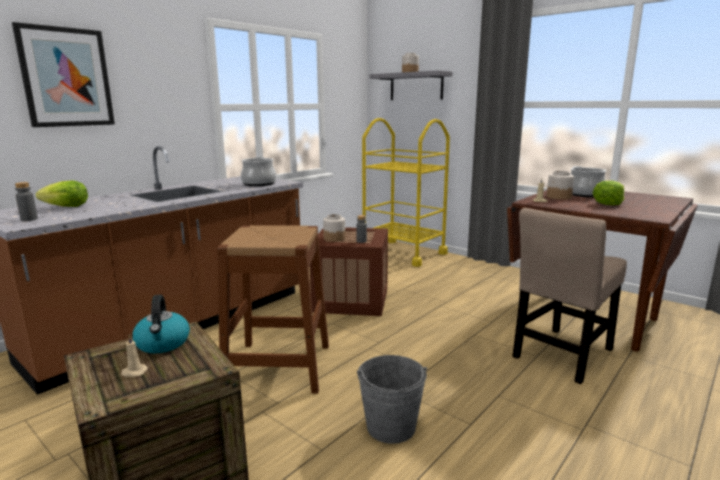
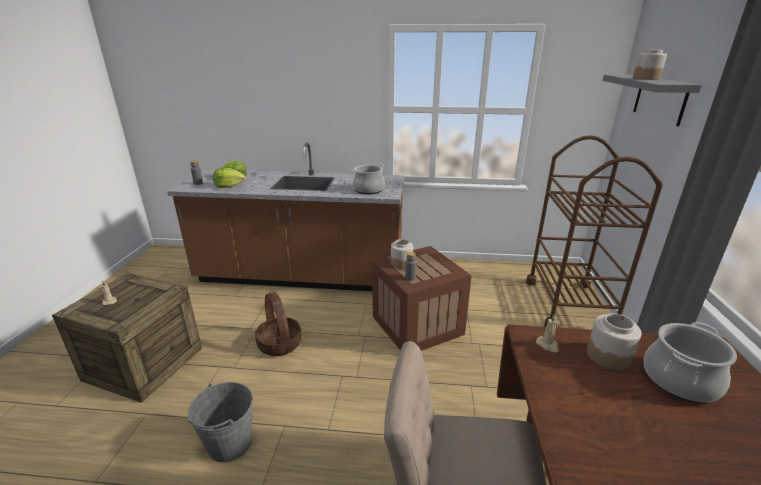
camera: 55 degrees right, 10 degrees up
picture [12,22,115,127] -> none
kettle [132,295,190,353] -> none
brown stool [217,225,329,394] -> basket [255,292,302,356]
yellow cart [362,118,450,267] -> brown cart [526,135,663,327]
lettuce [593,181,624,205] -> lettuce moved to [213,167,246,188]

